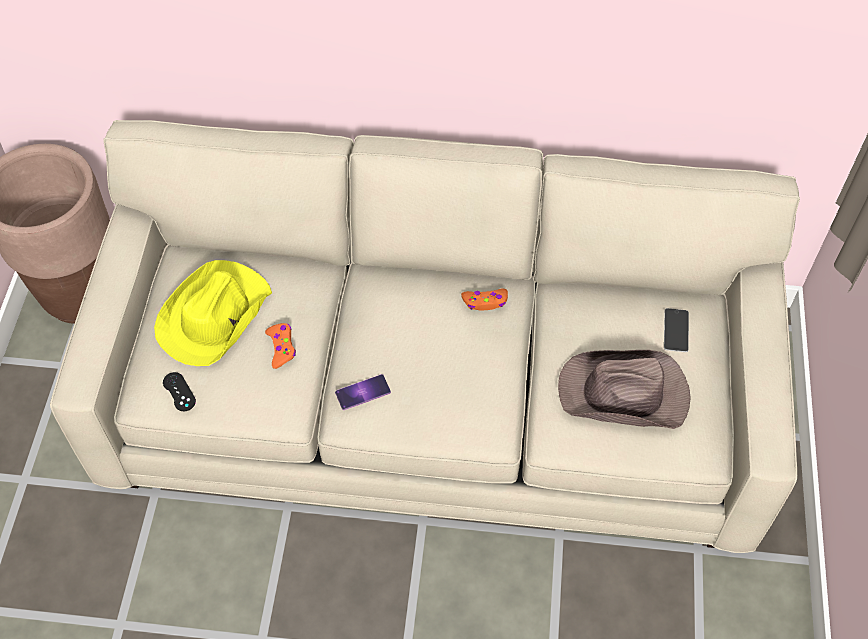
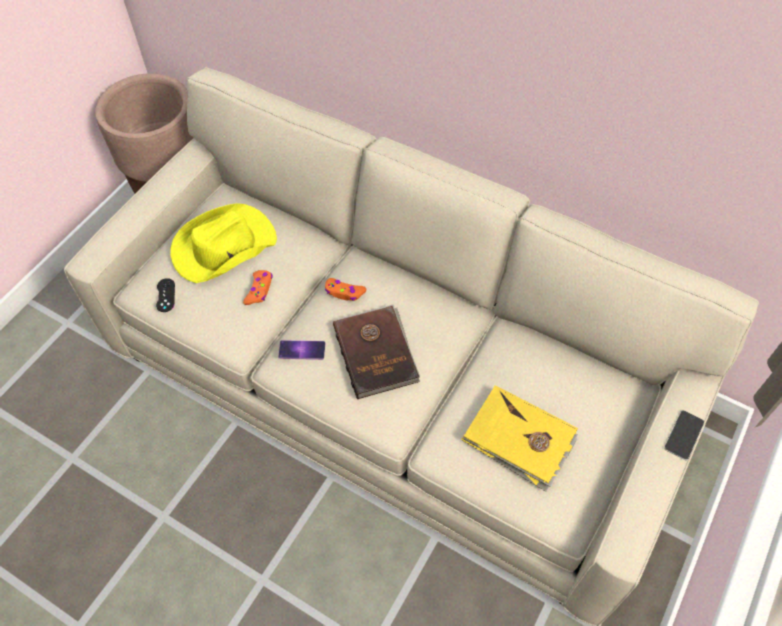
camera: 25 degrees right, 0 degrees up
orange game controller [461,288,508,311] -> orange game controller moved to [325,278,367,301]
brown hat [558,350,691,429] -> yellow book [461,385,578,492]
phone [664,308,689,352] -> phone moved to [664,410,704,460]
none -> brown book [333,304,420,399]

